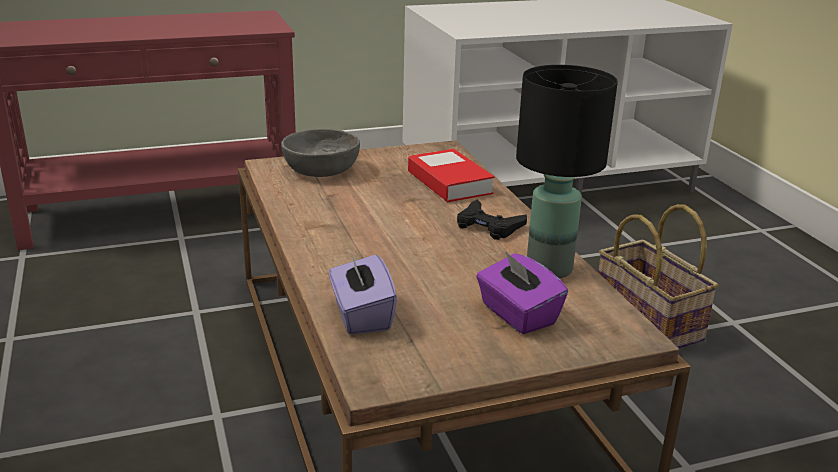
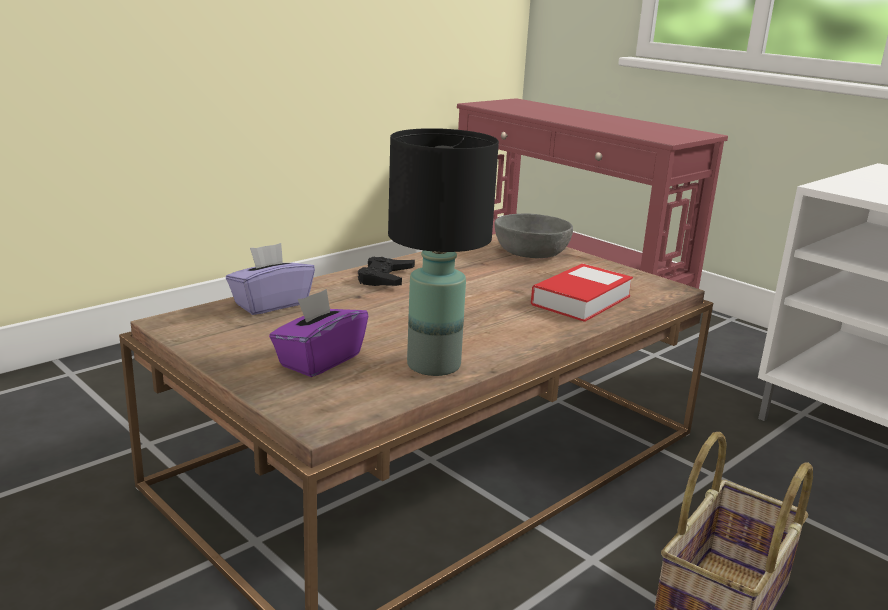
camera: 65 degrees right, 5 degrees down
black game controller [457,200,527,240] -> black game controller moved to [358,257,415,286]

